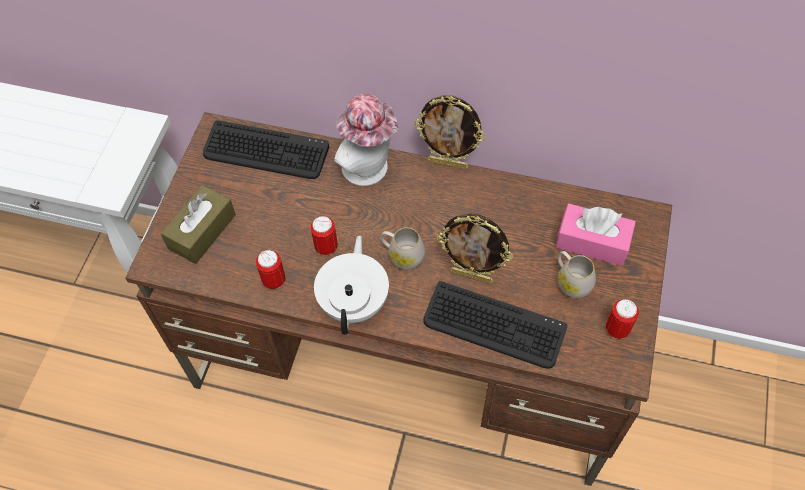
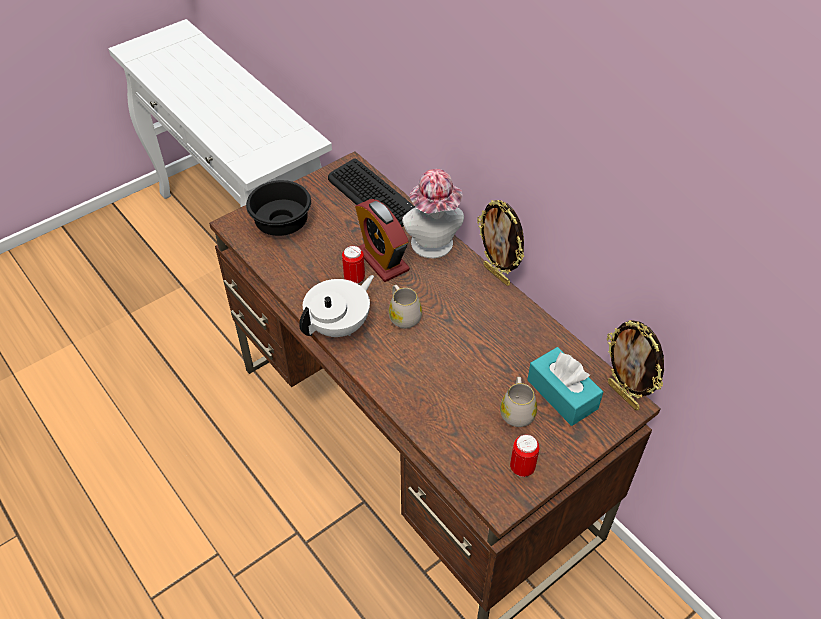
camera: 35 degrees right, 10 degrees down
brown tissue box [161,185,236,264] -> black bowl [246,180,311,236]
can [256,250,286,289] -> none
keyboard [423,281,568,369] -> none
picture frame [437,214,513,284] -> picture frame moved to [607,320,664,410]
pink tissue box [556,203,636,266] -> turquoise tissue box [527,347,603,426]
none -> alarm clock [355,199,410,282]

